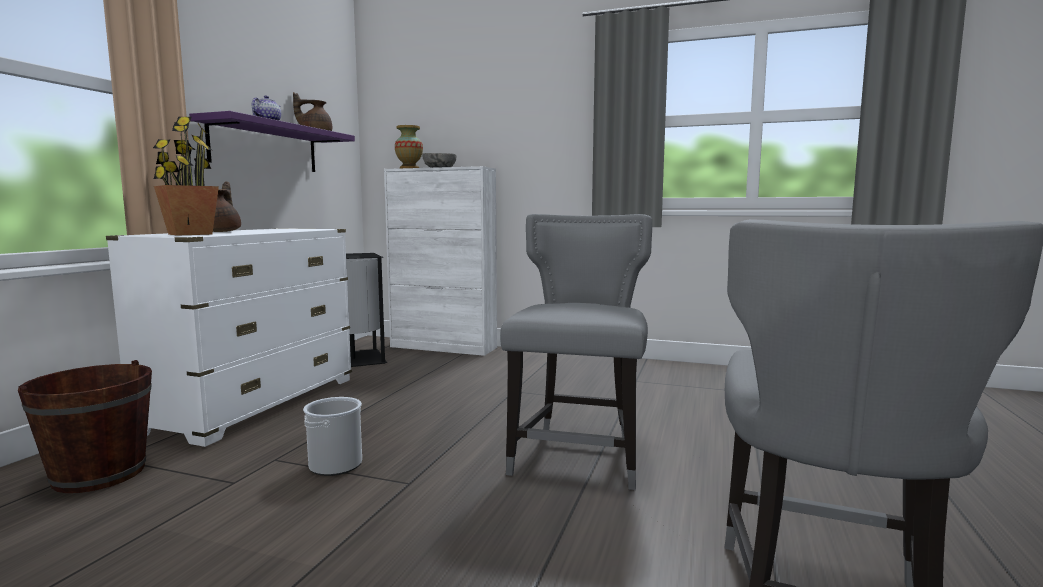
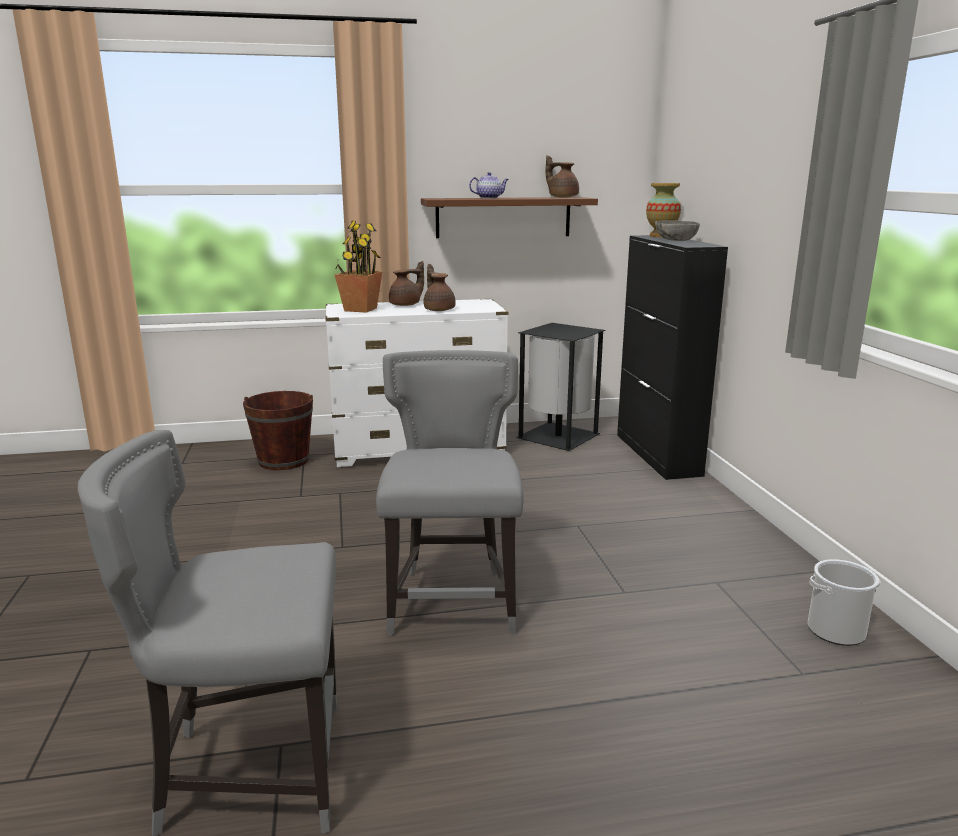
camera: 60 degrees right, 10 degrees up
purple shelf [189,111,355,172] -> brown shelf [421,197,598,238]
bucket [303,397,362,476] -> bucket moved to [808,559,881,646]
white cabinet [384,166,497,356] -> black cabinet [617,235,728,480]
grey chair [500,214,652,490] -> grey chair turned 75 degrees counterclockwise [376,350,524,635]
none -> brown teapot [423,264,456,311]

